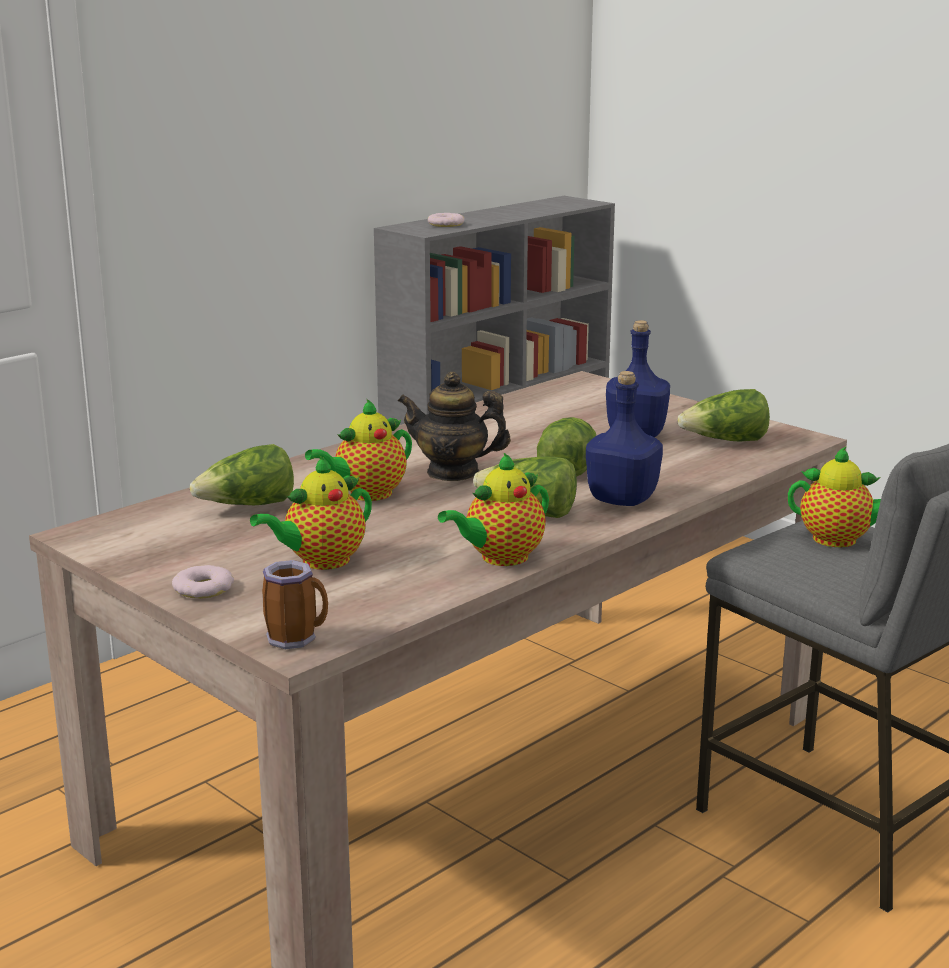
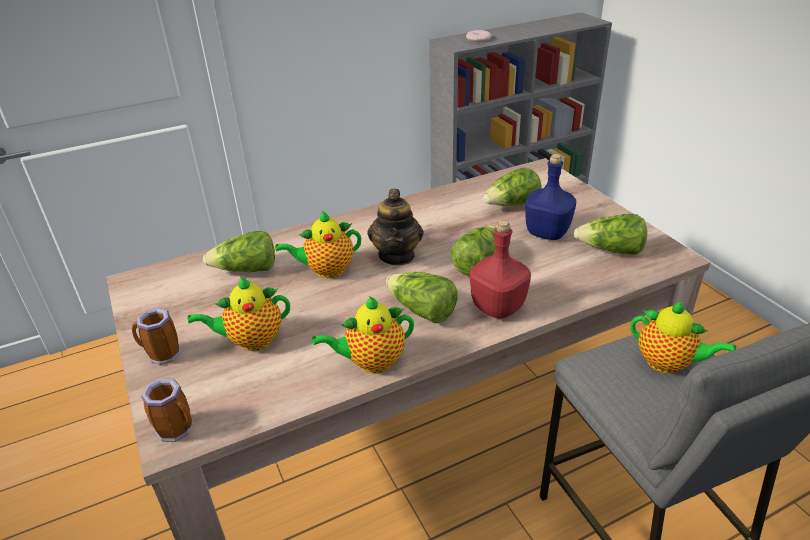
camera: 20 degrees right, 15 degrees up
donut [172,565,234,599] -> mug [132,308,181,365]
teapot [398,372,511,481] -> teapot turned 120 degrees counterclockwise [367,189,424,266]
blue bottle [586,371,663,506] -> red bottle [470,220,531,319]
none -> lettuce [483,168,542,206]

